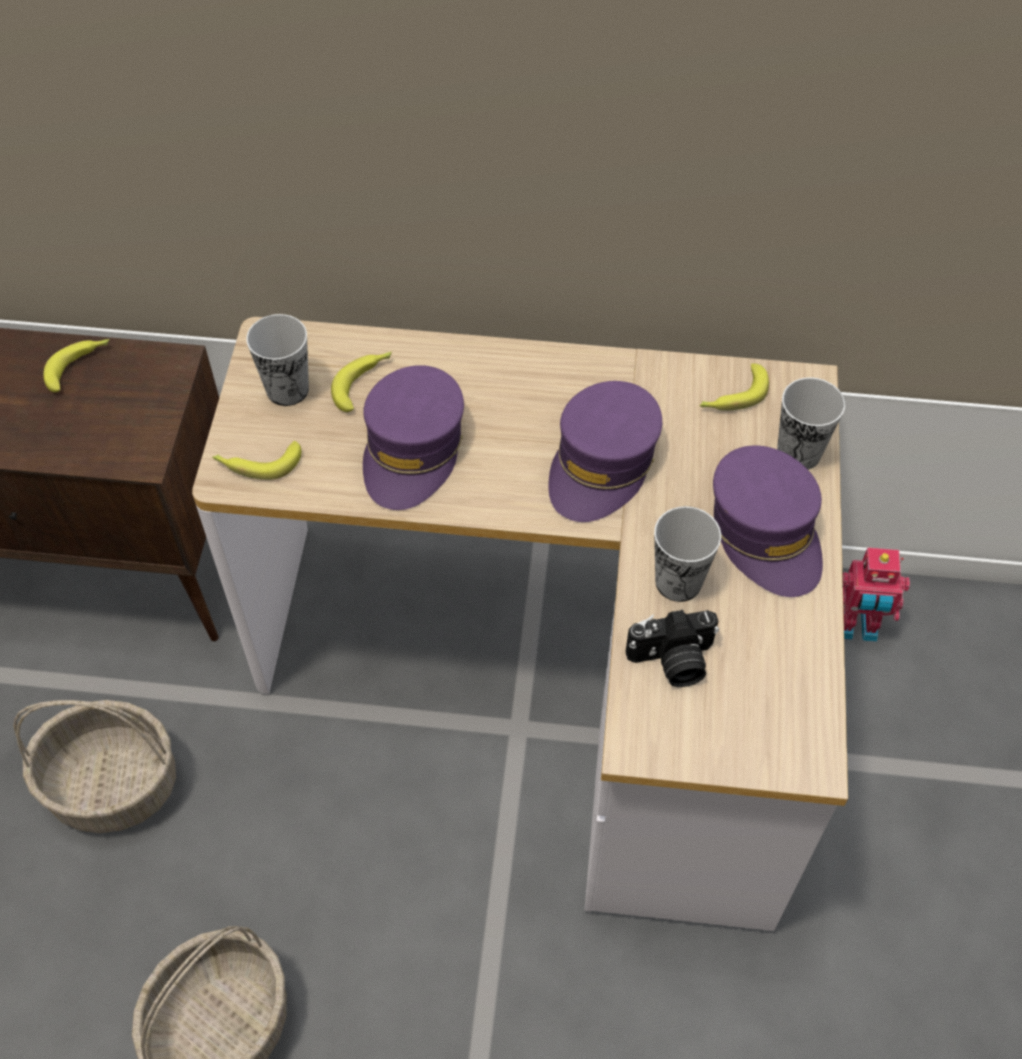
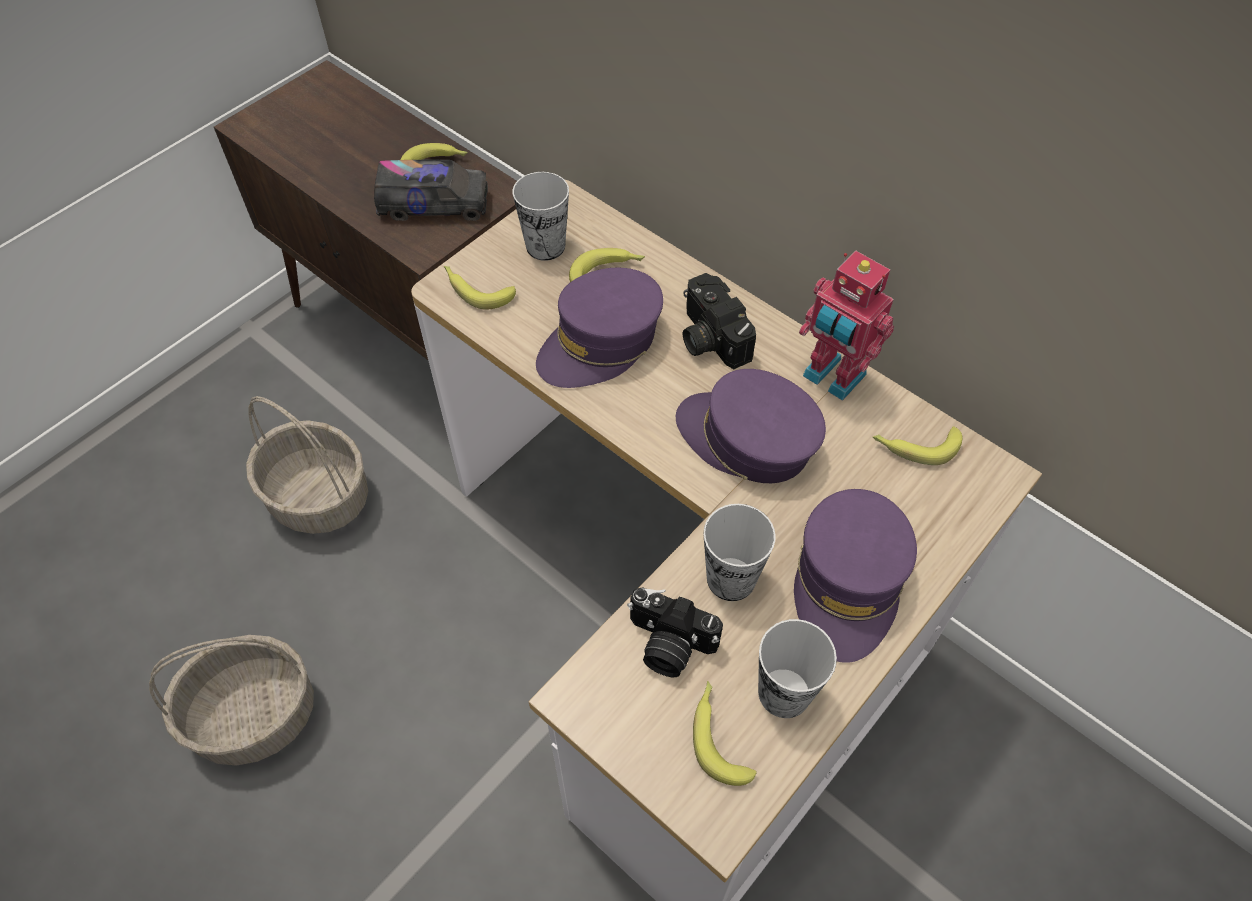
camera: 35 degrees right, 0 degrees up
purple cap [548,381,662,522] -> purple cap turned 60 degrees clockwise [676,369,826,483]
cup [777,377,845,470] -> cup moved to [758,619,837,718]
toy robot [843,547,910,642] -> toy robot moved to [799,251,894,401]
none -> toy truck [374,159,488,221]
none -> camera [683,273,756,369]
none -> banana [693,681,757,786]

